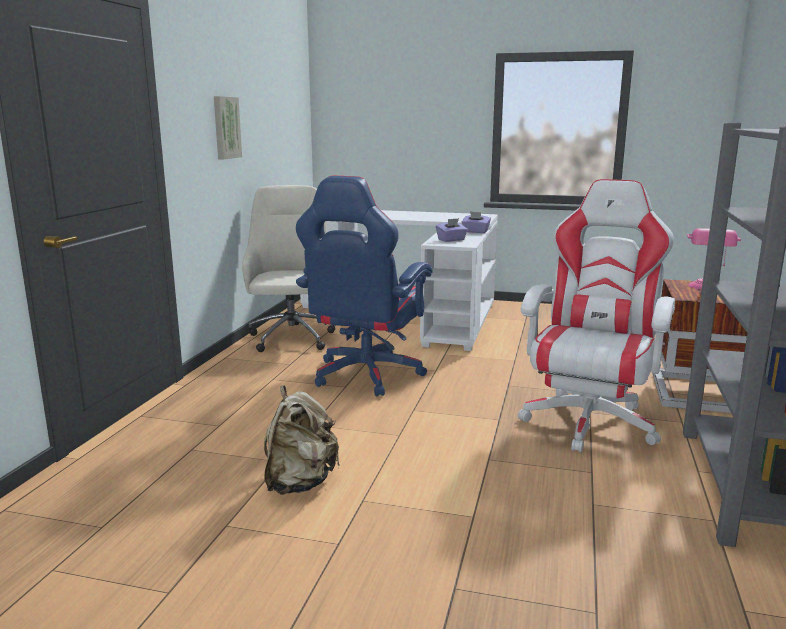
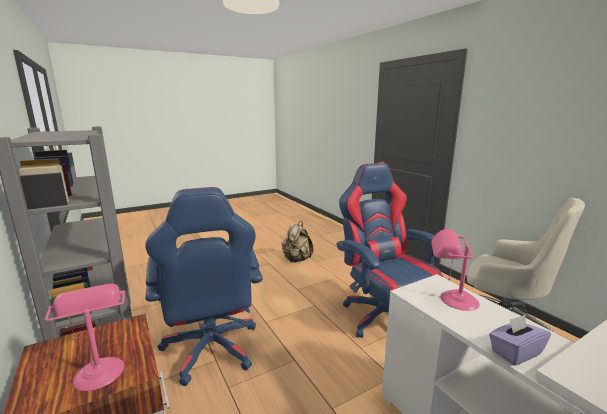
camera: 135 degrees right, 0 degrees up
picture [214,96,242,159] -> none
purple tissue box [436,218,468,242] -> pink table lamp [432,229,480,311]
white office chair [518,179,675,452] -> blue office chair [145,187,263,386]

